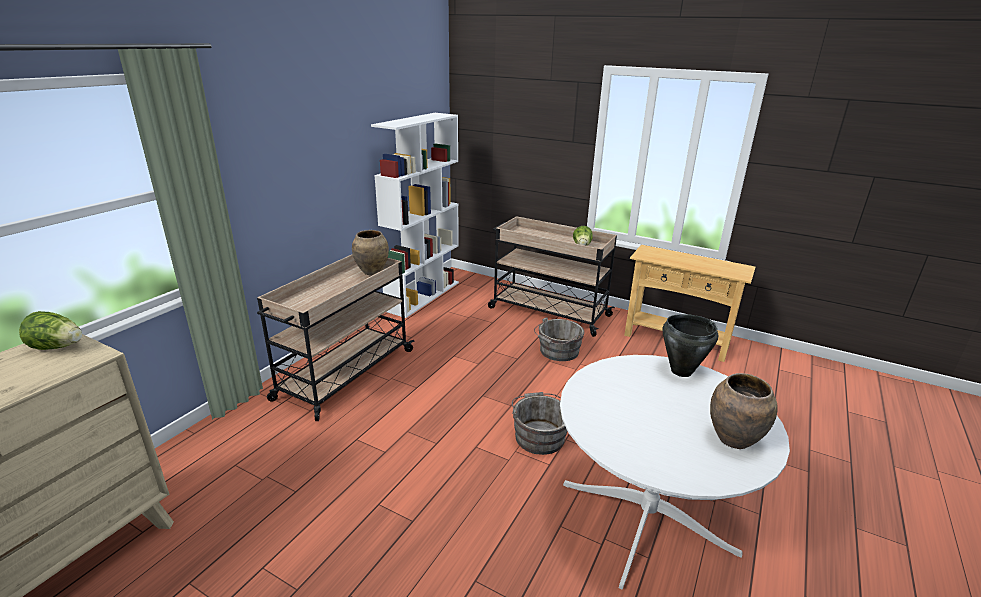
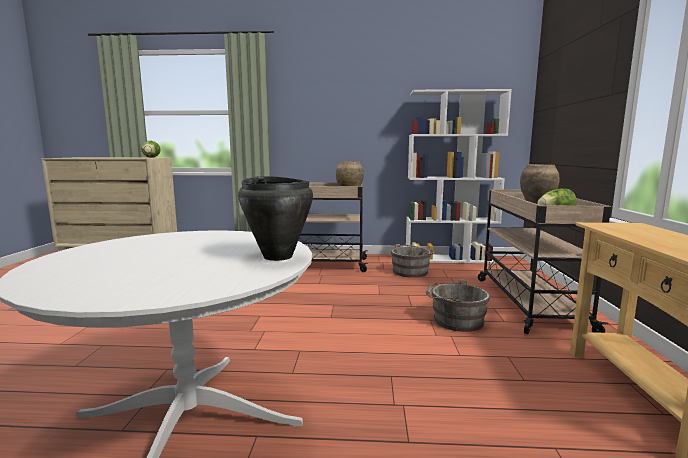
camera: 65 degrees right, 15 degrees down
grey bucket [512,392,567,455] -> grey bucket moved to [391,244,436,278]
brown vase [710,373,778,449] -> brown vase moved to [520,164,560,204]

